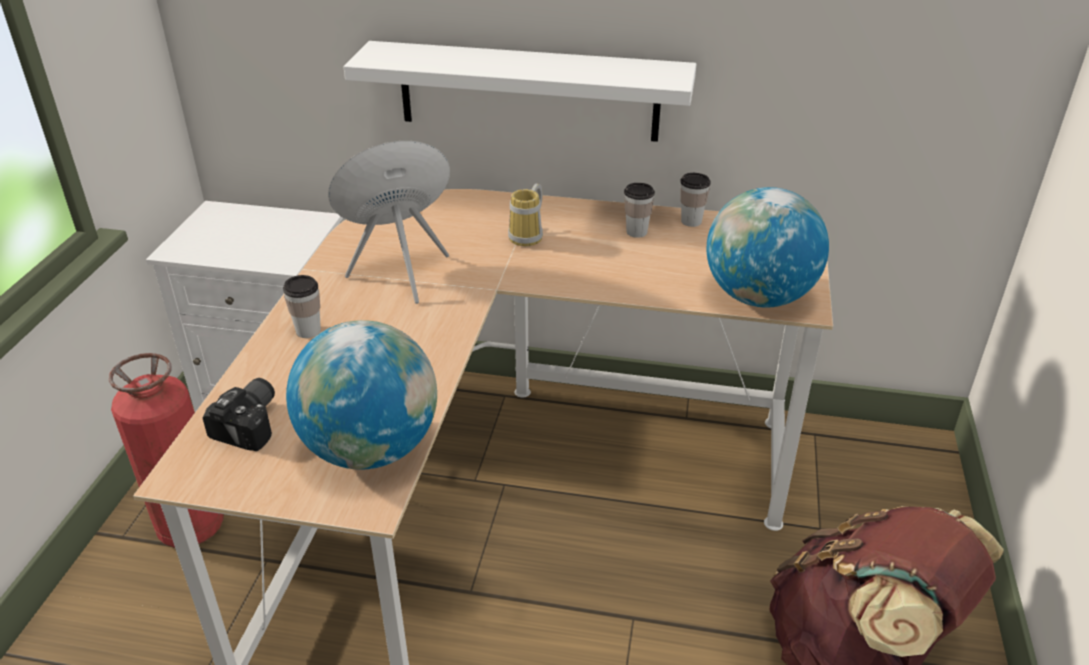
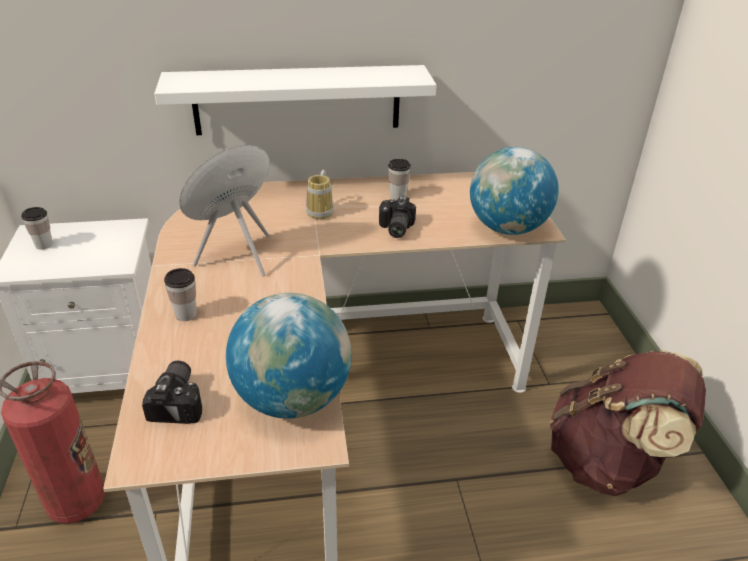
camera: 20 degrees left, 0 degrees up
cup [680,173,711,227] -> cup moved to [21,207,53,250]
none -> camera [379,196,416,238]

